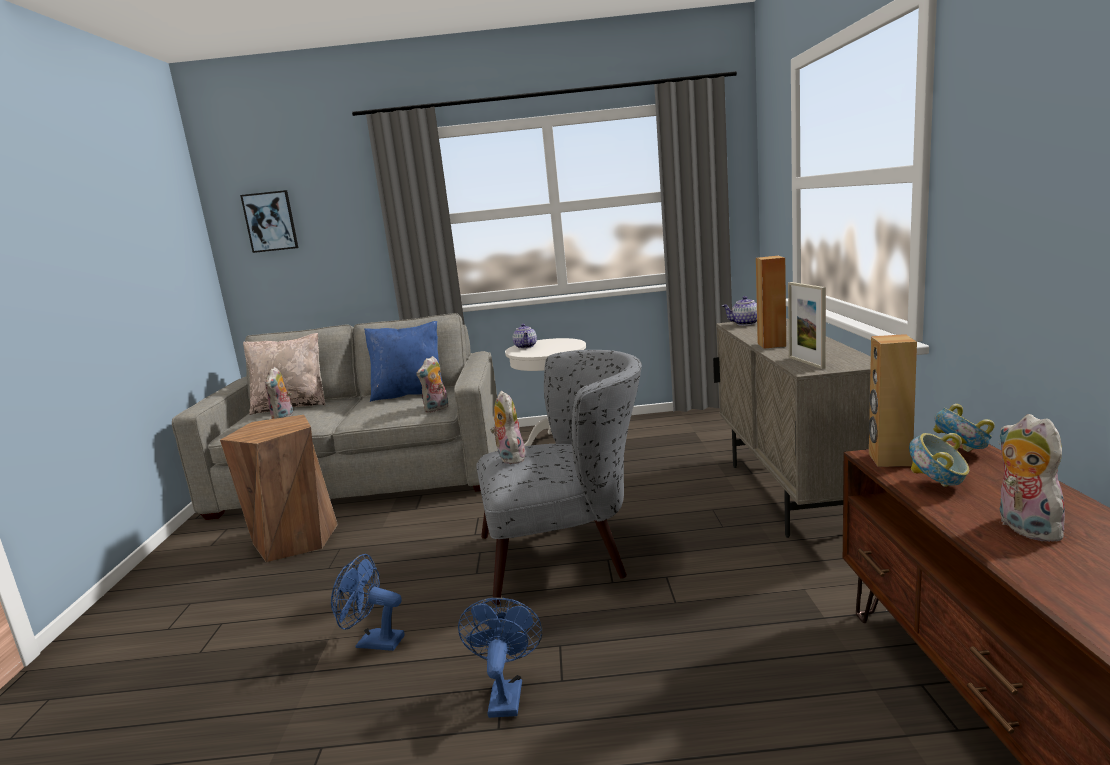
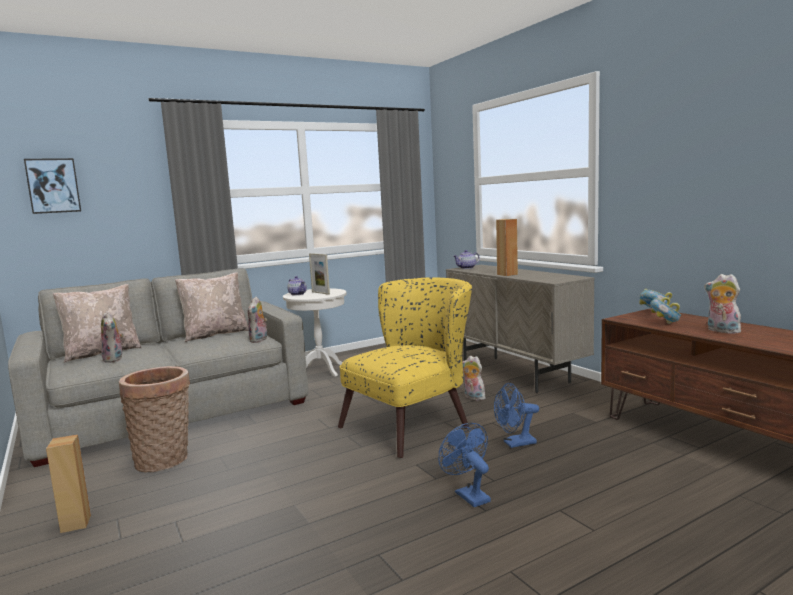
camera: 30 degrees left, 5 degrees down
brown stool [220,415,338,562] -> basket [119,366,190,472]
blue fan [331,554,405,651] -> blue fan moved to [494,383,539,448]
blue pillow [364,321,442,402] -> beige pillow [175,272,249,342]
grey armchair [476,350,642,605] -> yellow armchair [338,277,472,458]
plush toy [490,391,525,464] -> plush toy moved to [462,356,487,400]
picture frame [788,282,826,369] -> picture frame moved to [309,253,330,295]
brown speaker [869,334,917,467] -> brown speaker moved to [46,435,91,533]

